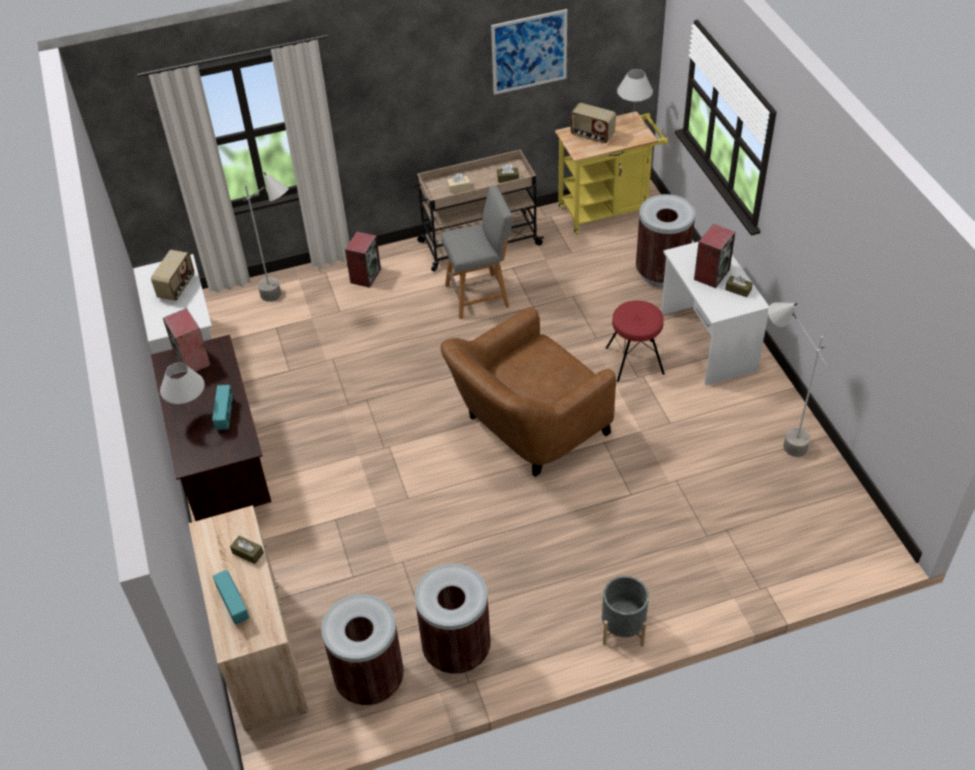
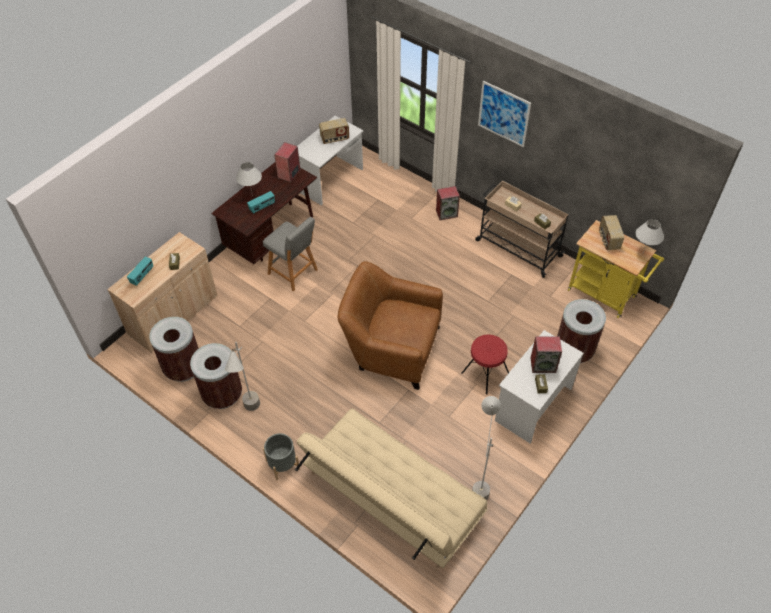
camera: 55 degrees right, 5 degrees up
grey floor lamp [243,172,289,302] -> grey floor lamp moved to [225,342,260,411]
grey stool [441,185,513,319] -> grey stool moved to [263,217,318,292]
picture [491,9,567,95] -> picture moved to [478,81,531,147]
none -> beige sofa [295,409,487,568]

